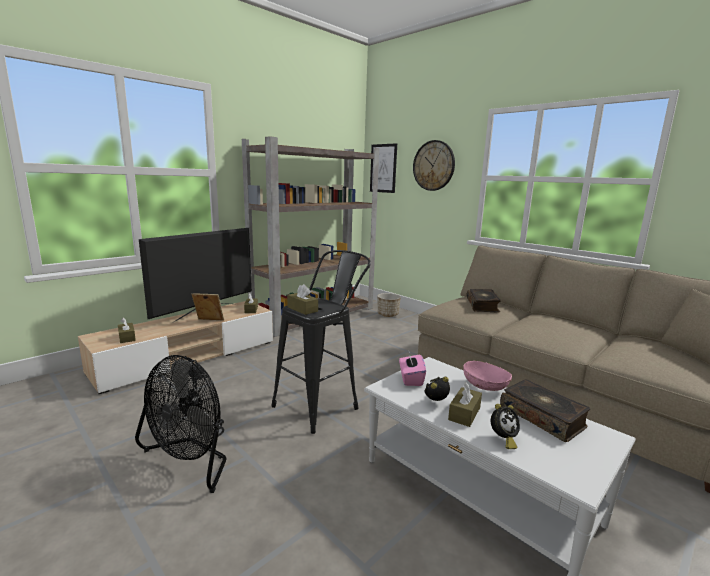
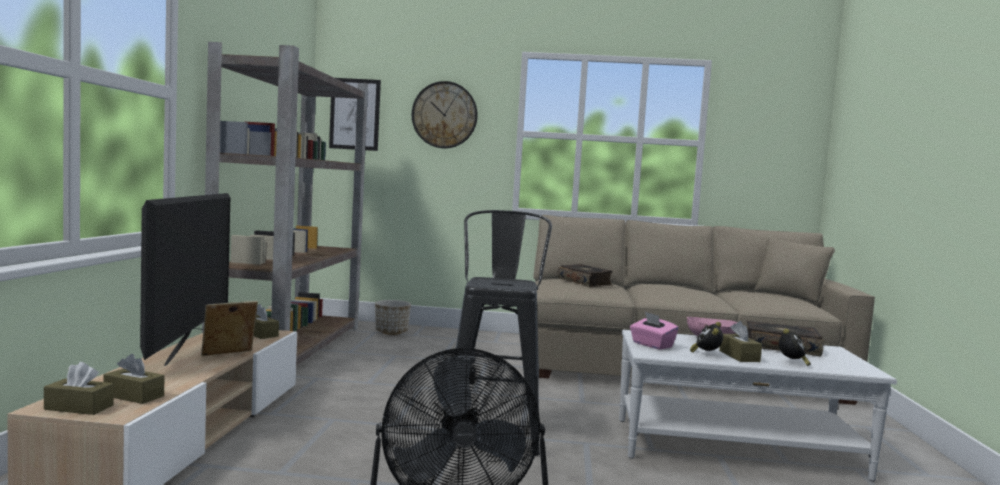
camera: 40 degrees left, 10 degrees down
brown tissue box [287,284,318,315] -> brown tissue box moved to [44,362,114,415]

